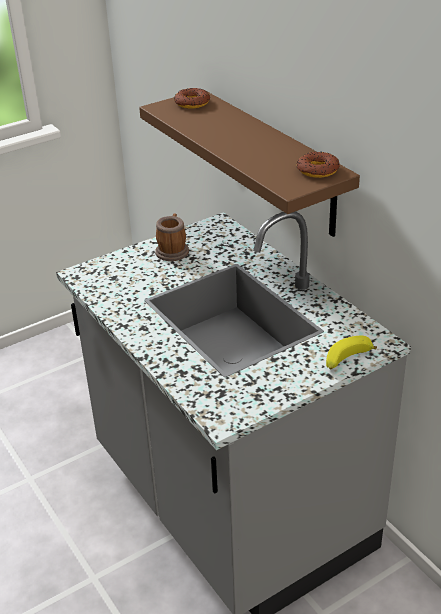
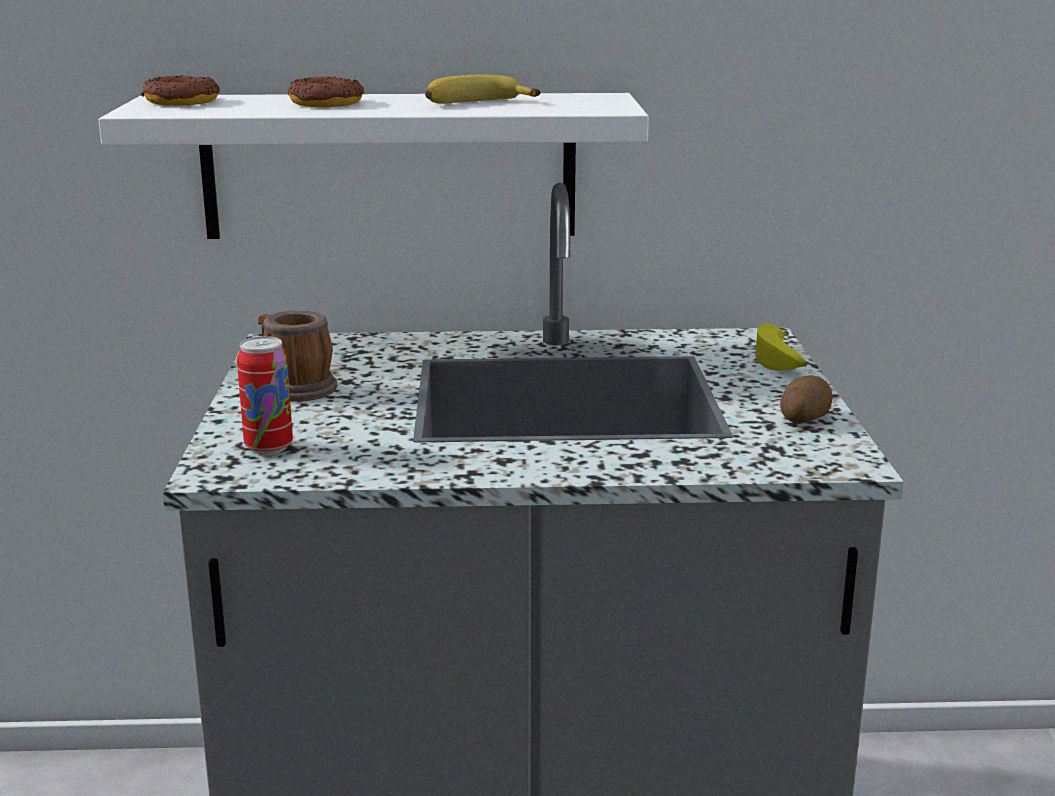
camera: 60 degrees left, 15 degrees down
brown shelf [139,89,360,237] -> white shelf [99,93,649,239]
donut [297,152,340,178] -> donut moved to [288,77,364,107]
none -> can [237,336,293,455]
none -> banana [425,75,541,104]
none -> potato [780,375,832,423]

